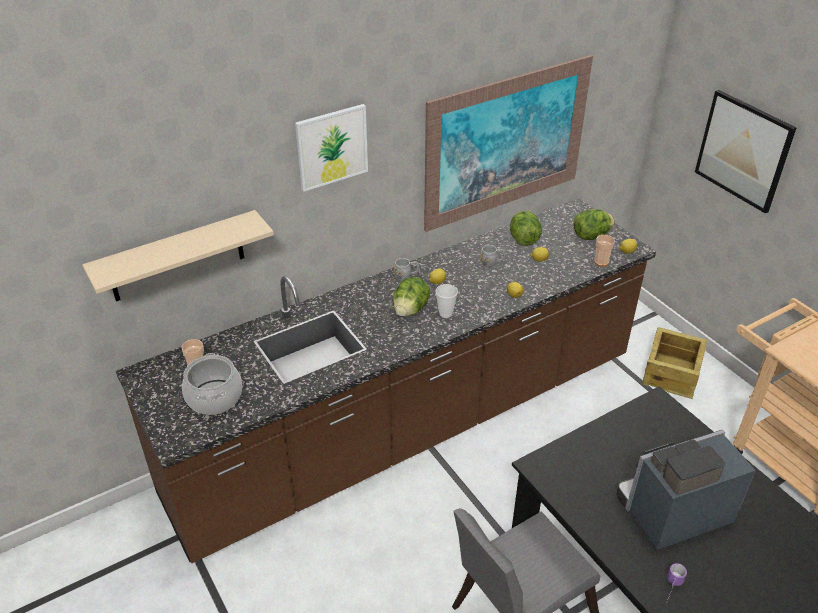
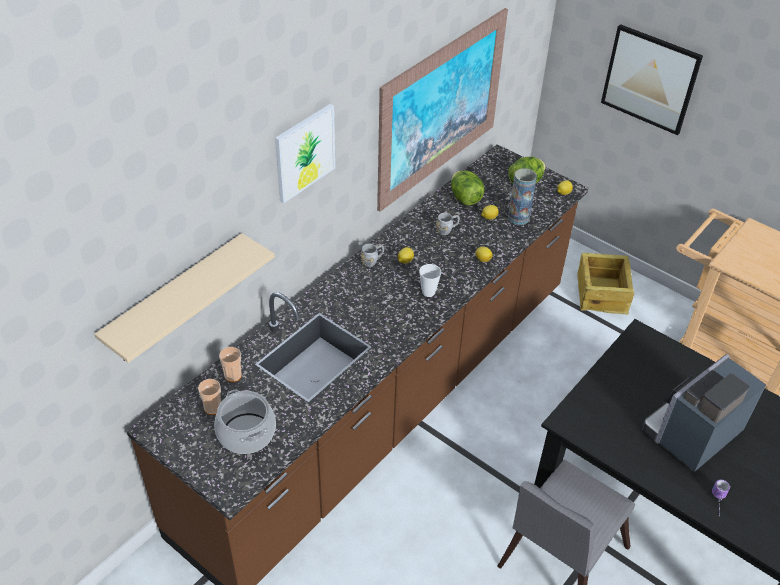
camera: 20 degrees left, 5 degrees up
lettuce [393,277,431,317] -> none
cup [594,235,615,266] -> cup moved to [219,347,242,382]
none -> vase [508,168,537,225]

